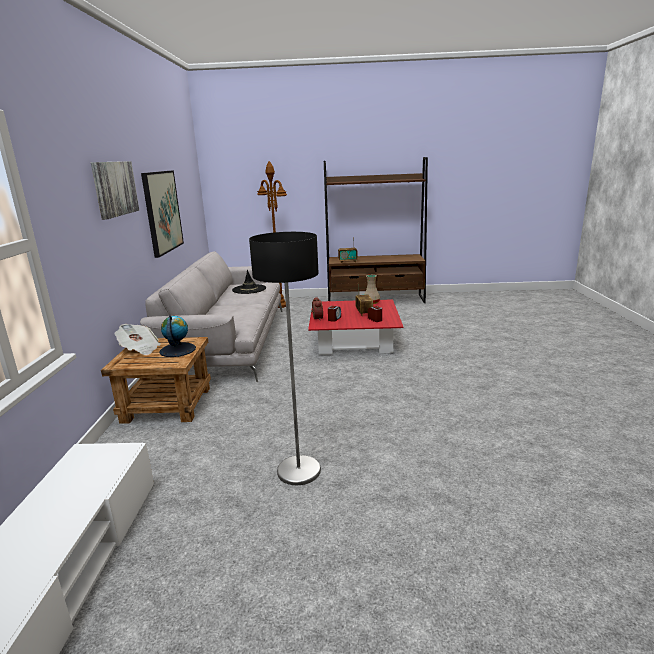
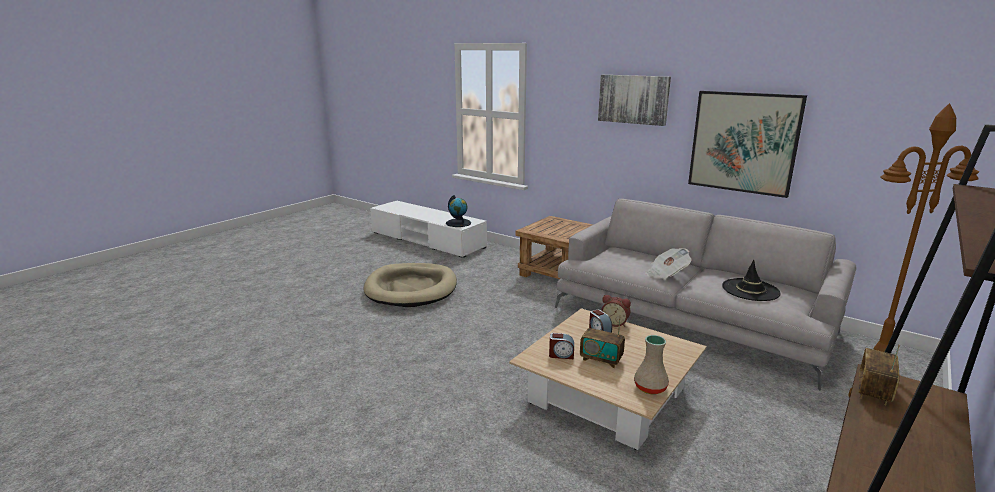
camera: 125 degrees right, 0 degrees up
newspaper [115,324,161,355] -> newspaper moved to [645,248,692,279]
globe [159,315,196,357] -> globe moved to [446,195,471,227]
floor lamp [249,232,321,485] -> beige dog bed [363,263,457,307]
red coffee table [308,299,404,355] -> beige coffee table [509,308,707,450]

